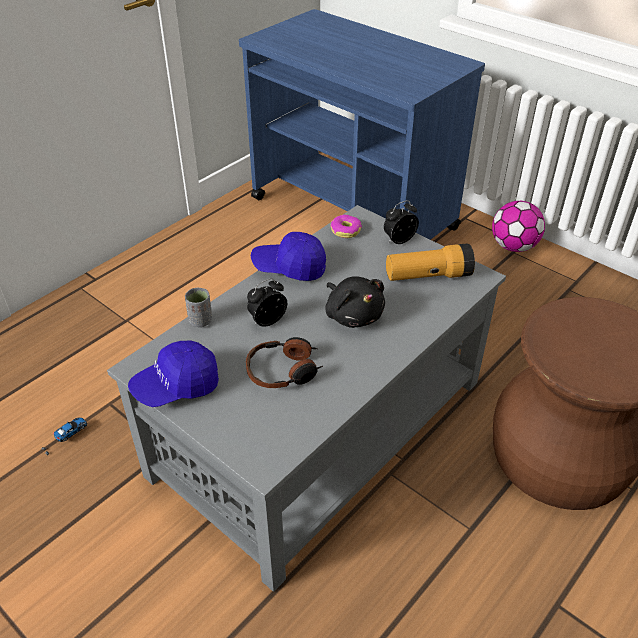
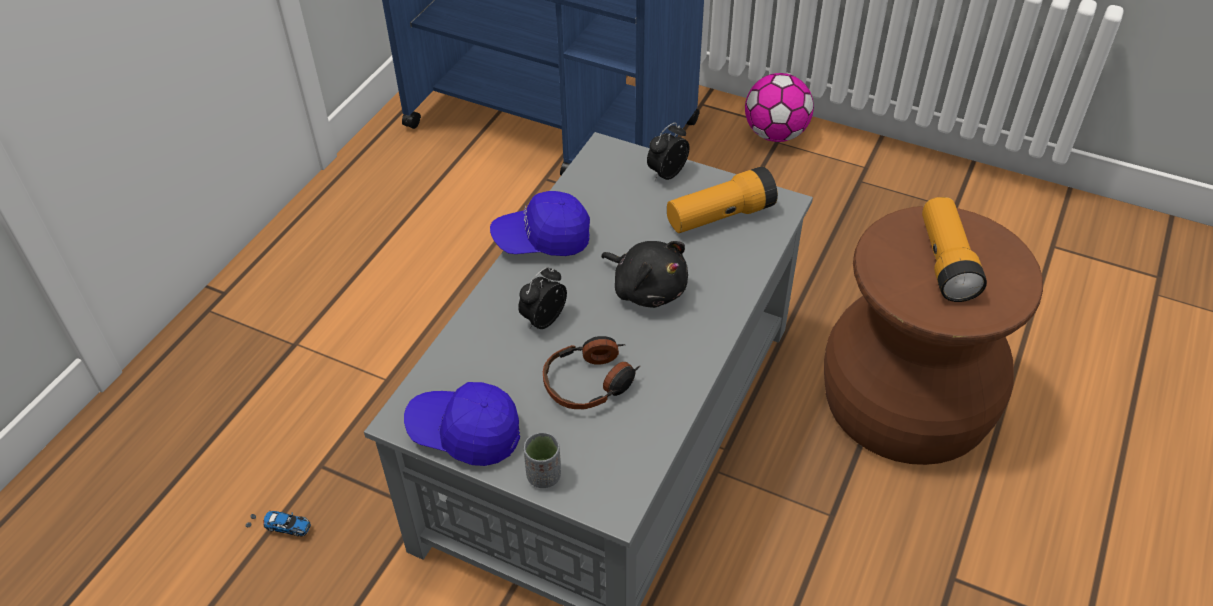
camera: 15 degrees left, 5 degrees up
toy car [41,417,87,455] -> toy car turned 75 degrees clockwise [245,511,311,536]
blue cap [128,340,219,407] -> blue cap turned 60 degrees clockwise [404,382,520,466]
grey cup [185,288,212,327] -> grey cup moved to [524,432,561,488]
donut [330,215,362,238] -> none
none -> flashlight [922,197,987,302]

